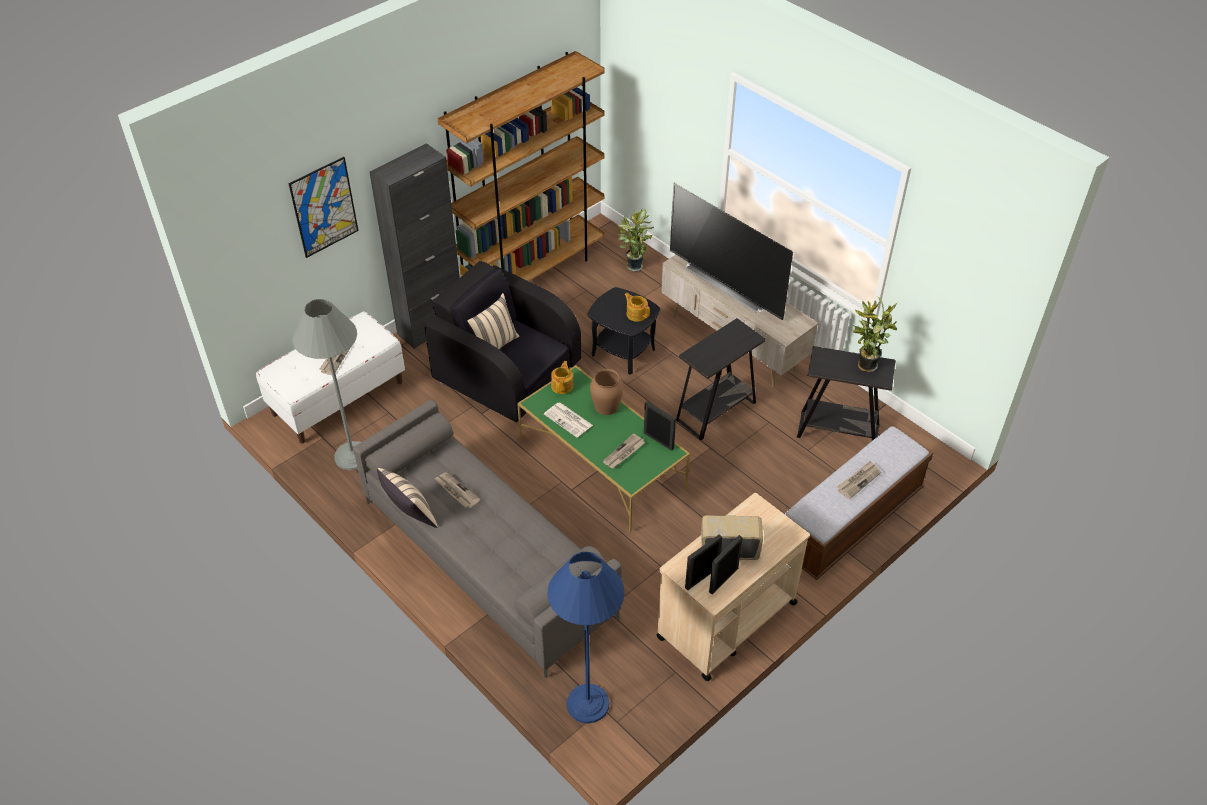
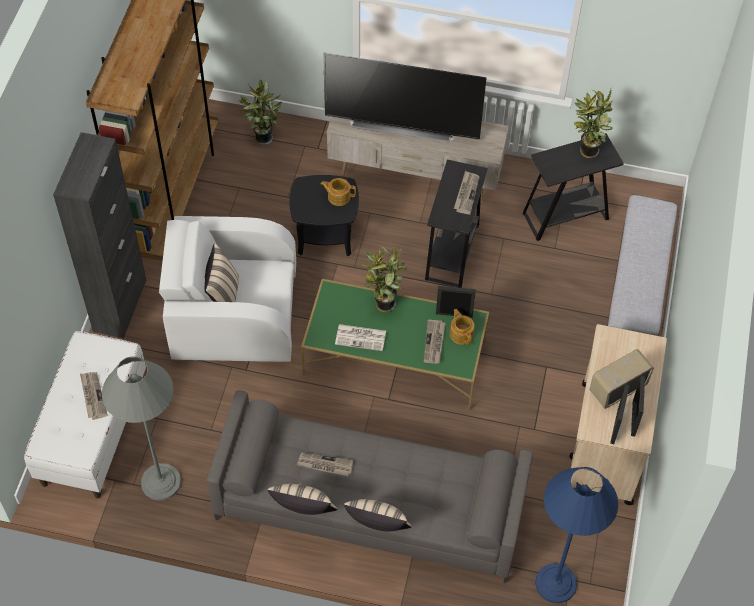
camera: 35 degrees left, 10 degrees up
picture [288,157,358,258] -> none
black armchair [425,261,581,422] -> white armchair [159,216,296,362]
teapot [551,361,573,394] -> teapot moved to [450,309,474,345]
brown vase [590,369,623,415] -> potted plant [363,247,407,312]
newspaper [837,461,881,499] -> newspaper moved to [454,171,479,214]
none -> beige pillow [344,499,412,531]

